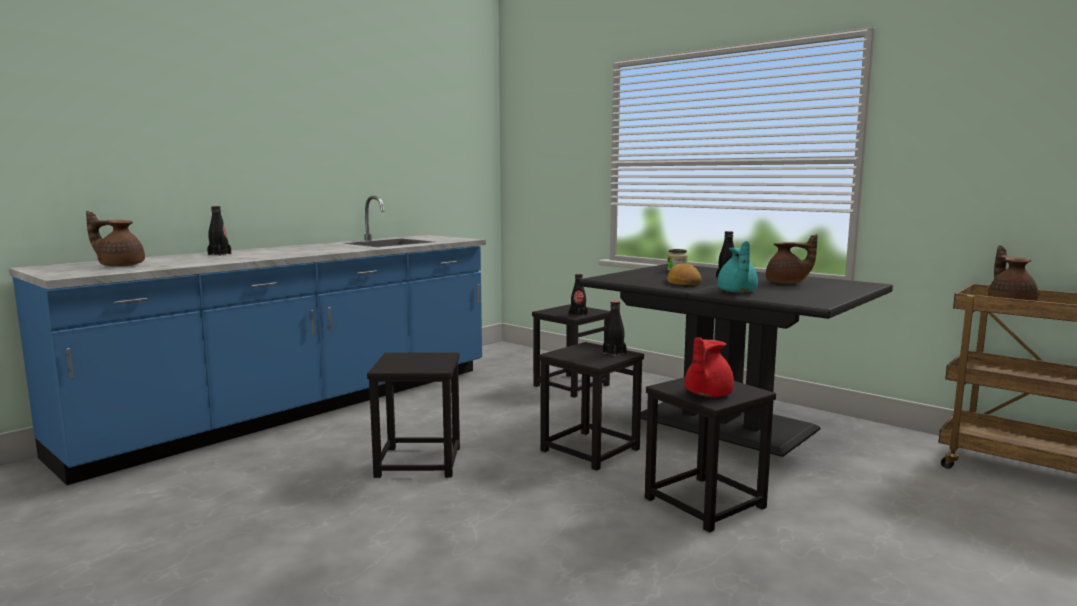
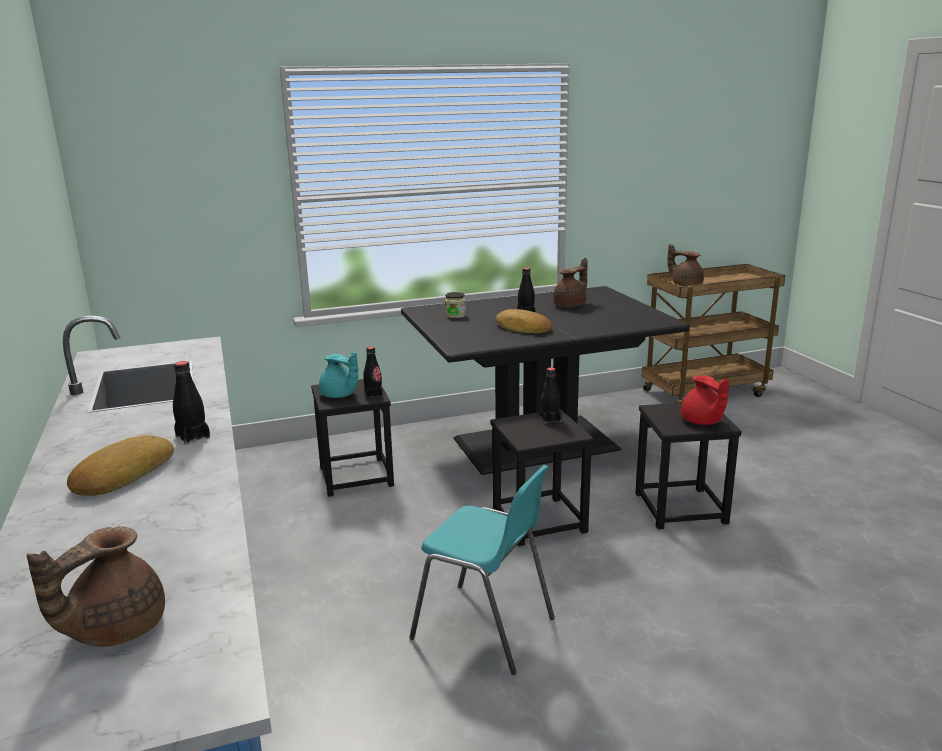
camera: 60 degrees left, 10 degrees up
black bottle [207,206,231,256] -> black bottle moved to [173,361,210,445]
black stool [367,353,460,478] -> turquoise chair [409,465,555,675]
turquoise teapot [717,241,758,293] -> turquoise teapot moved to [319,352,358,398]
none -> bread [67,435,174,496]

